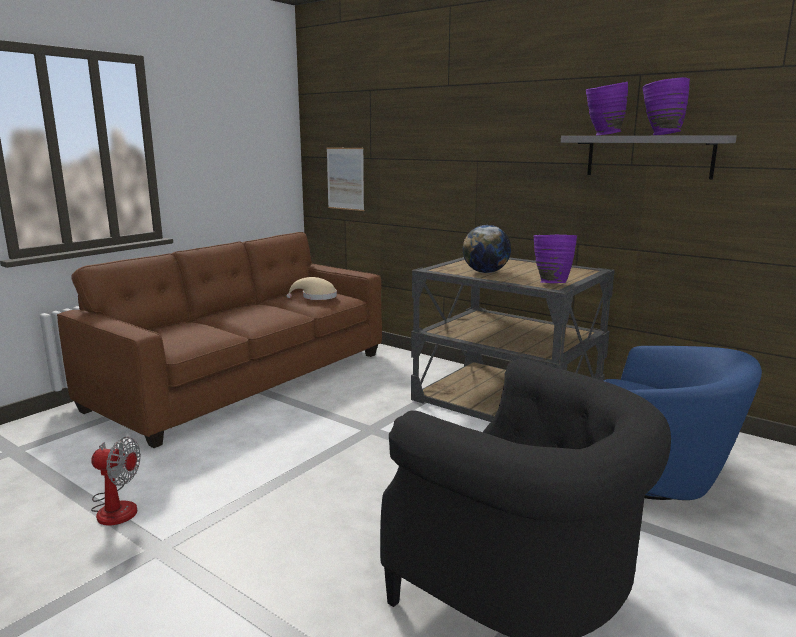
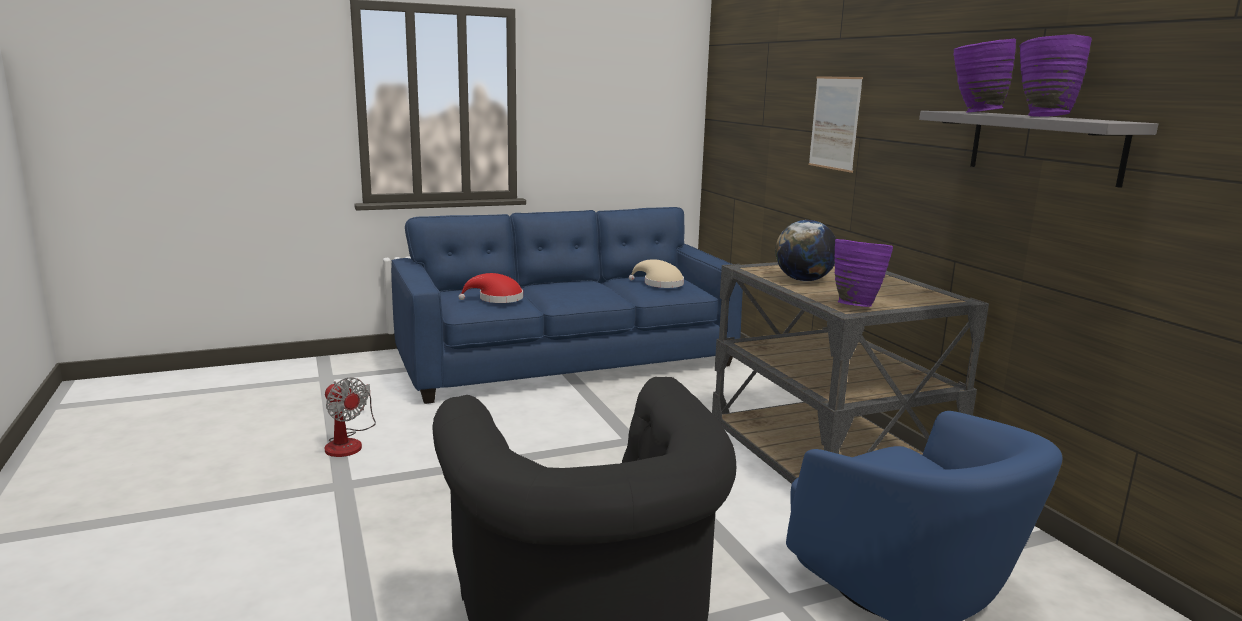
camera: 30 degrees right, 0 degrees up
brown sofa [57,232,382,448] -> blue sofa [391,207,744,404]
picture [326,147,364,211] -> picture moved to [809,76,863,173]
none -> red hat [459,273,523,303]

